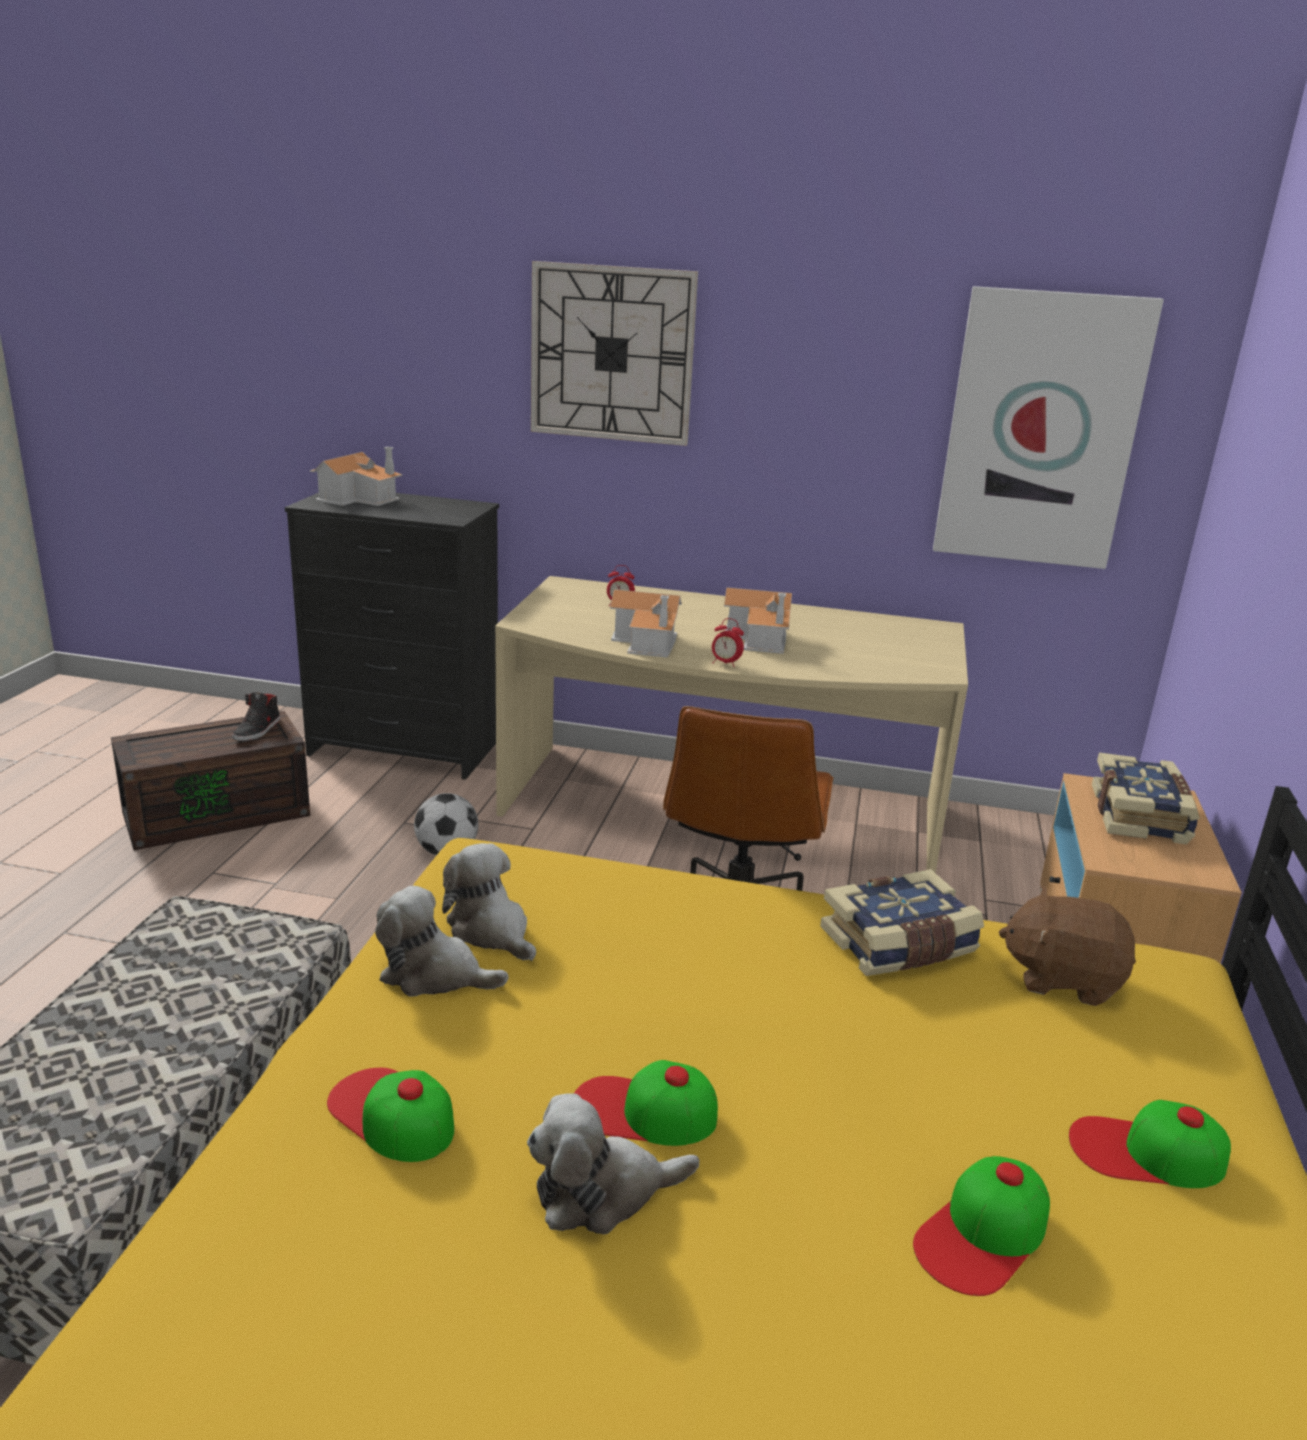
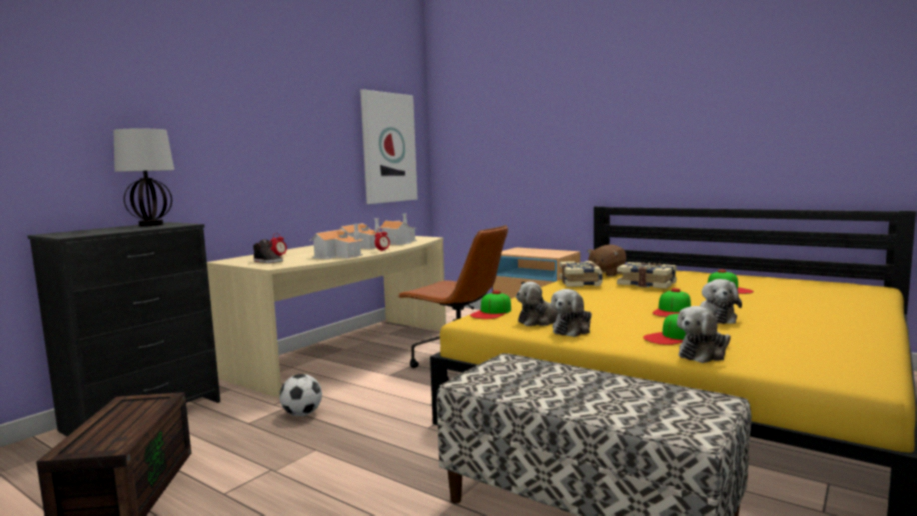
camera: 65 degrees left, 15 degrees down
black shoe [232,692,280,741] -> black shoe moved to [253,239,283,263]
toy house [310,447,402,506] -> toy house moved to [379,214,417,245]
wall clock [531,261,698,446] -> none
cap [1069,1100,1231,1188] -> cap moved to [470,290,511,319]
book [1092,753,1200,844] -> book moved to [617,262,677,289]
none -> table lamp [113,129,174,226]
none -> plush toy [677,306,731,363]

